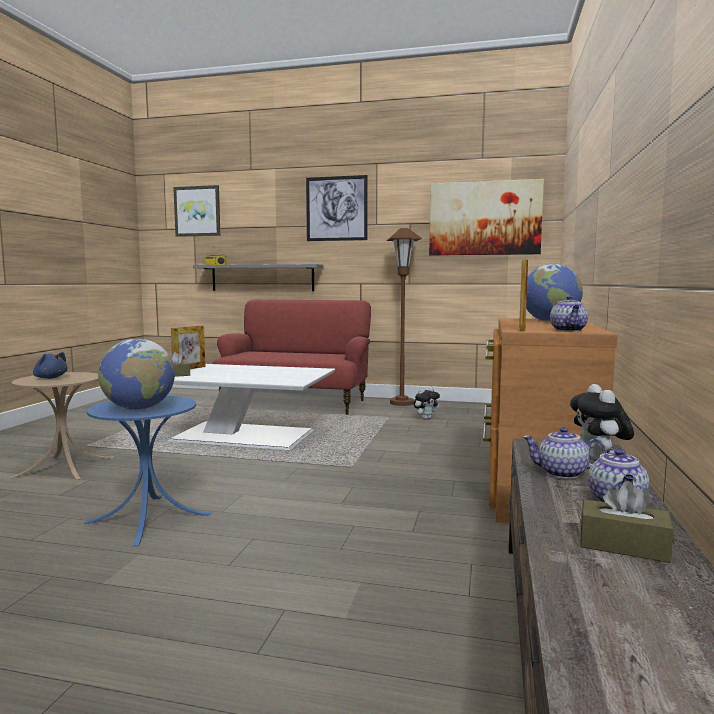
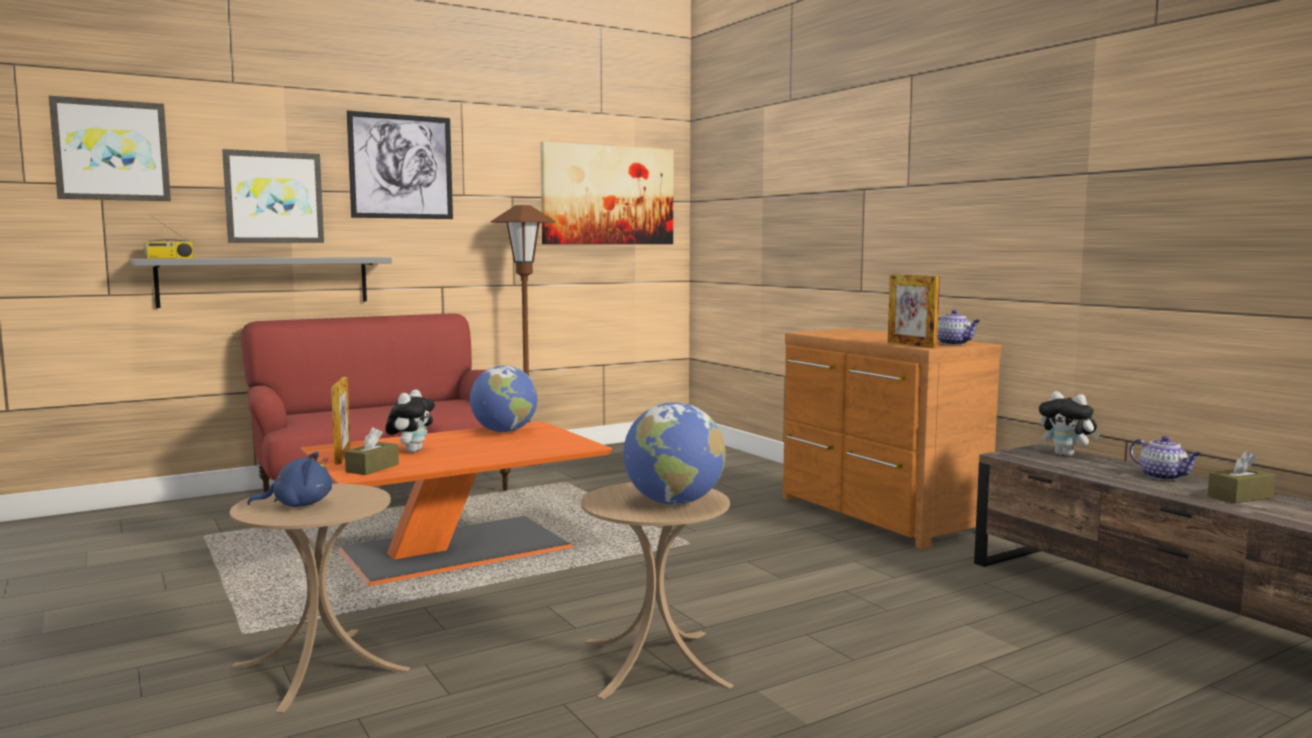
camera: 45 degrees left, 0 degrees up
blue side table [84,396,211,546] -> beige side table [581,482,734,700]
white coffee table [168,364,335,450] -> orange coffee table [301,421,612,586]
plush toy [414,387,440,419] -> plush toy moved to [385,389,435,453]
teapot [522,427,607,479] -> none
globe [526,264,583,322] -> globe moved to [470,365,538,433]
none -> picture [222,149,324,243]

